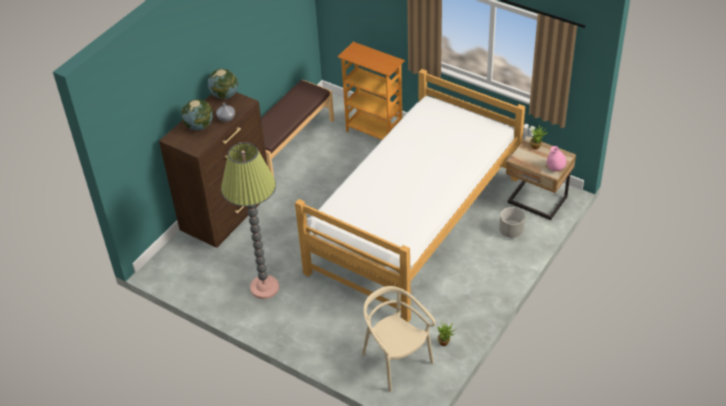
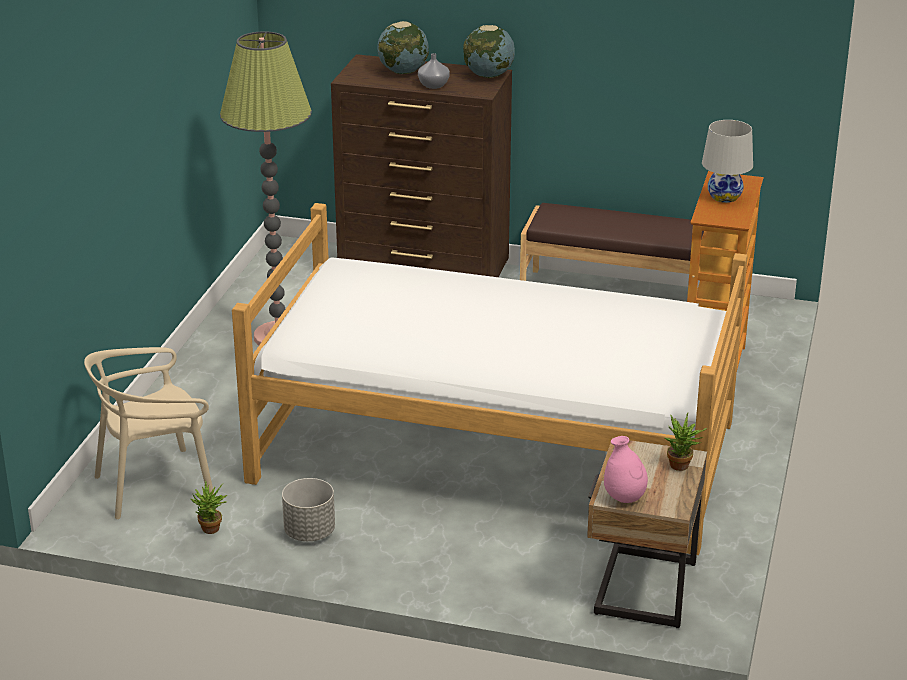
camera: 70 degrees right, 15 degrees down
beige chair [362,286,436,392] -> beige chair turned 150 degrees counterclockwise [84,347,214,519]
grey planter [499,207,525,238] -> grey planter moved to [282,478,335,541]
none -> white table lamp [702,120,753,203]

